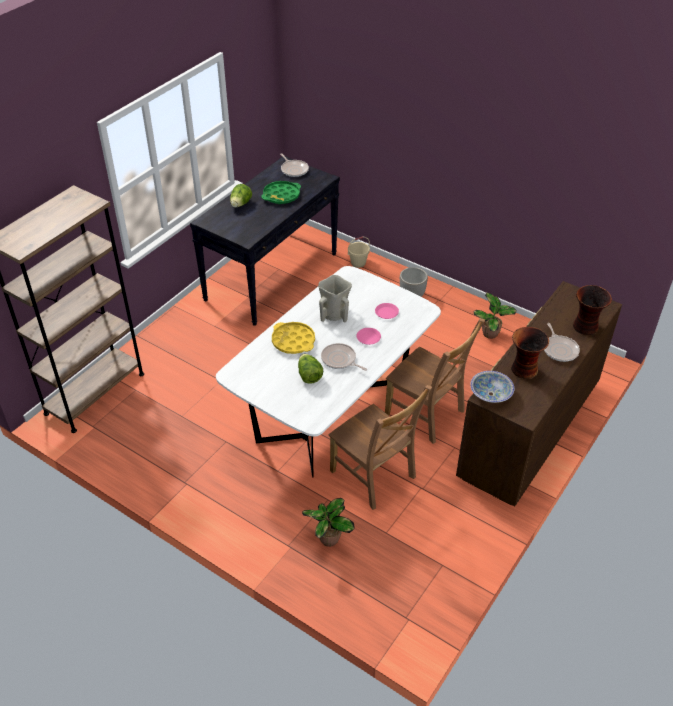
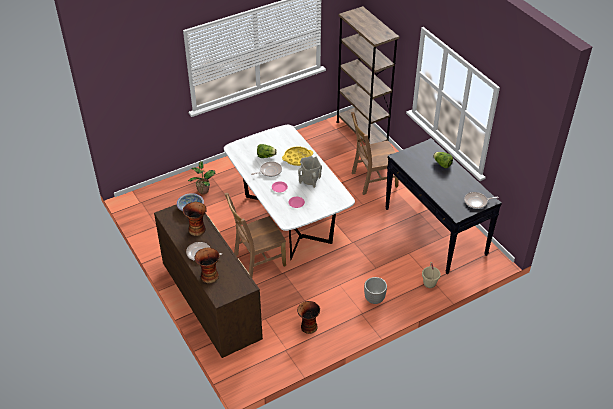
camera: 115 degrees right, 0 degrees up
green tray [261,181,301,204] -> none
brown chair [329,385,432,510] -> brown chair moved to [351,112,399,195]
potted plant [474,293,517,339] -> vase [297,301,320,334]

